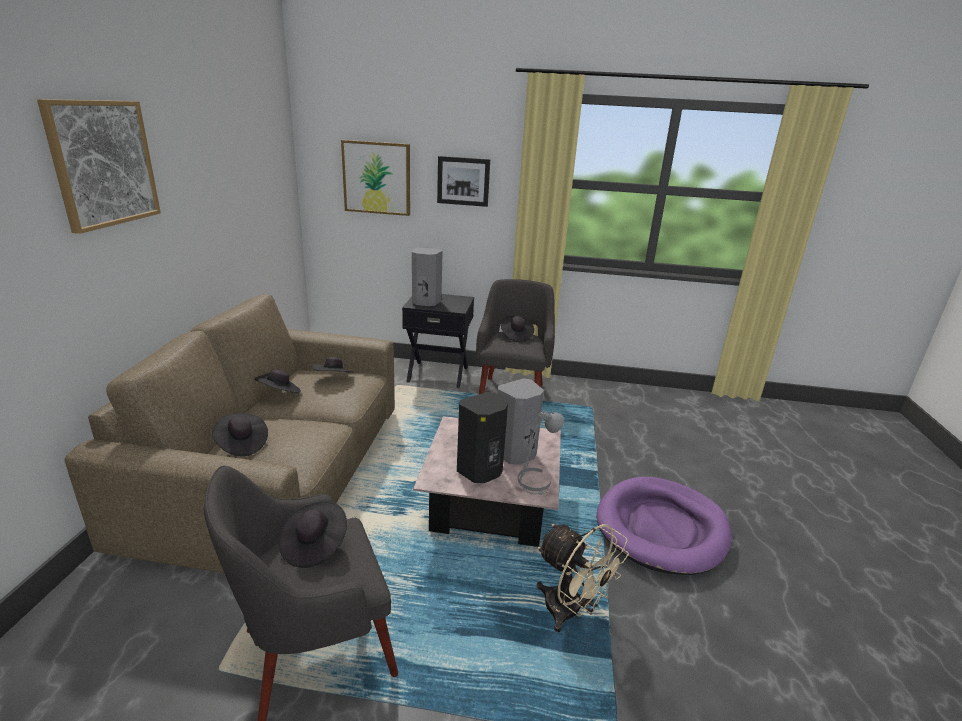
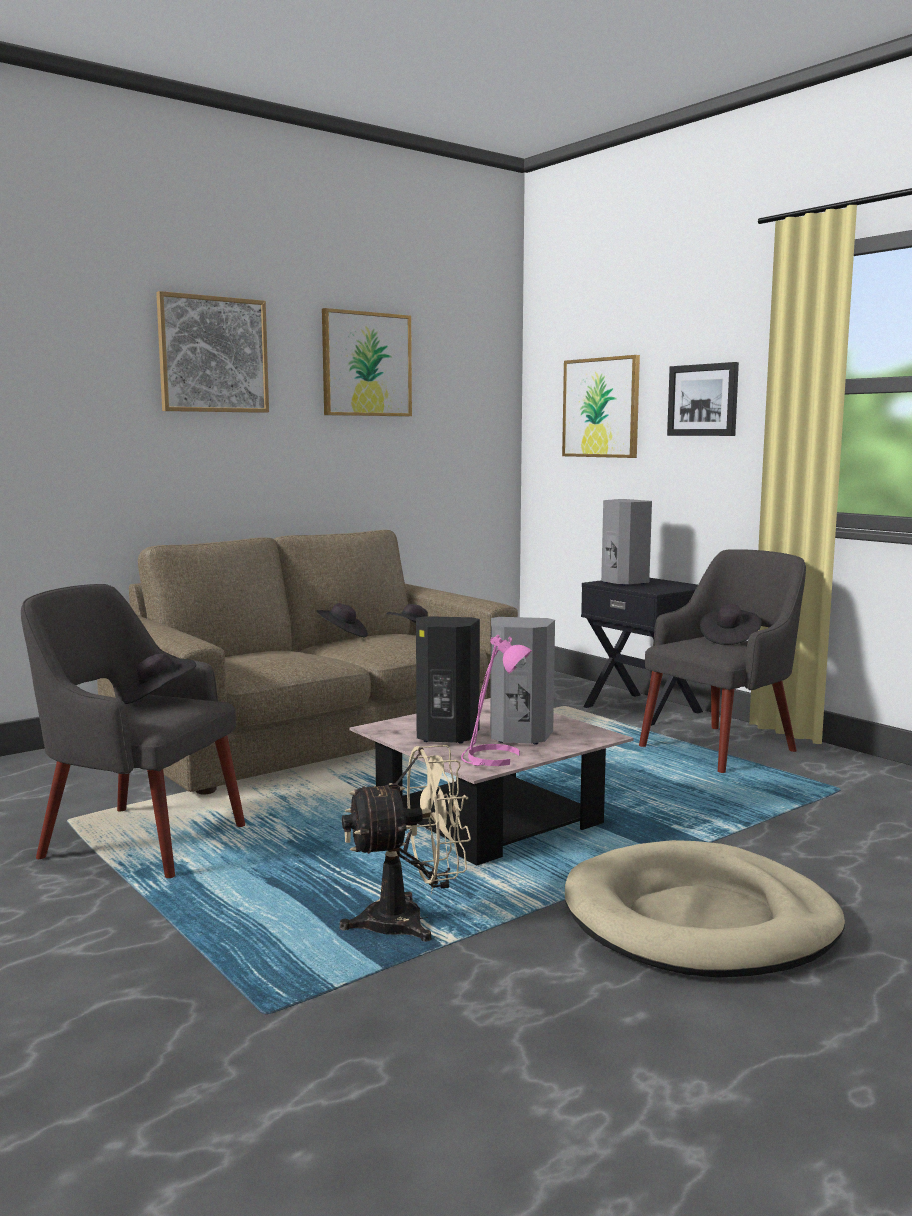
camera: 45 degrees right, 15 degrees down
black hat [213,413,268,456] -> none
grey table lamp [518,411,564,495] -> pink table lamp [461,635,532,766]
beige fan [537,524,629,632] -> beige fan turned 105 degrees counterclockwise [339,745,471,942]
purple dog bed [597,477,732,575] -> beige dog bed [565,840,845,978]
none -> picture [322,308,412,416]

